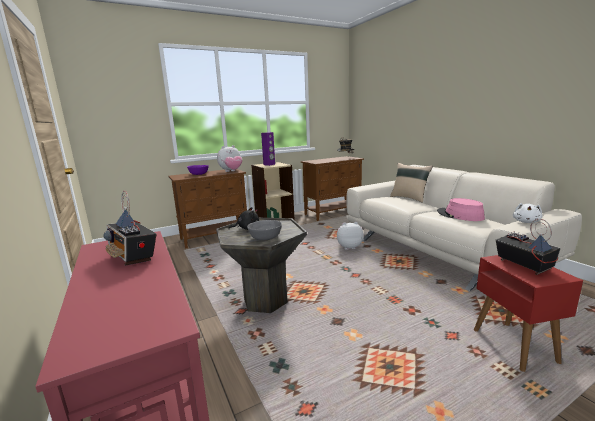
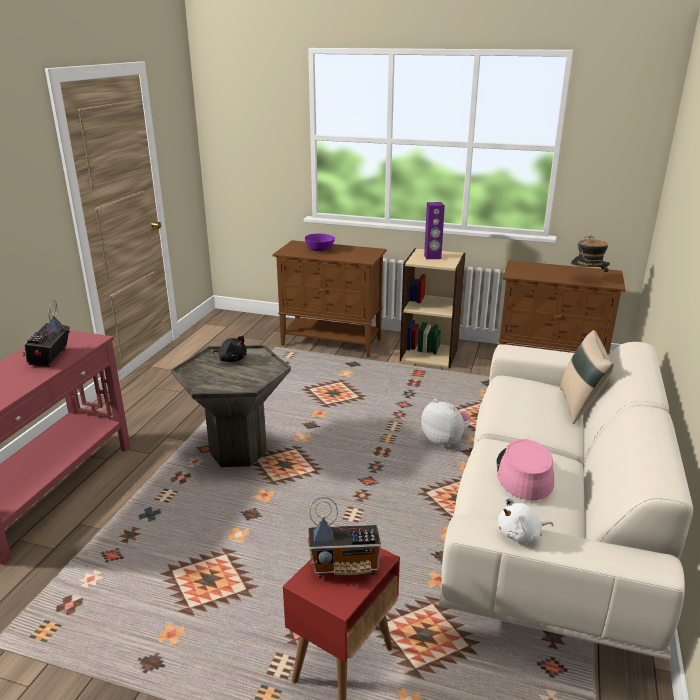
camera: 45 degrees right, 10 degrees up
plush toy [217,145,242,172] -> none
grey bowl [247,220,282,241] -> none
radio [496,219,560,275] -> radio turned 60 degrees clockwise [308,497,381,578]

